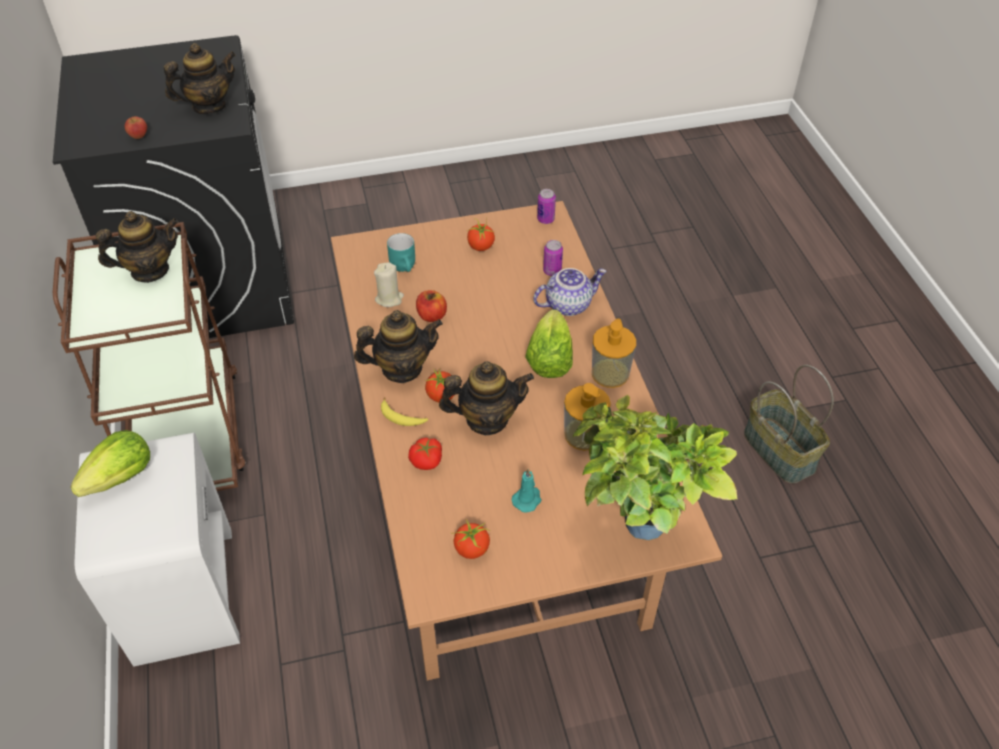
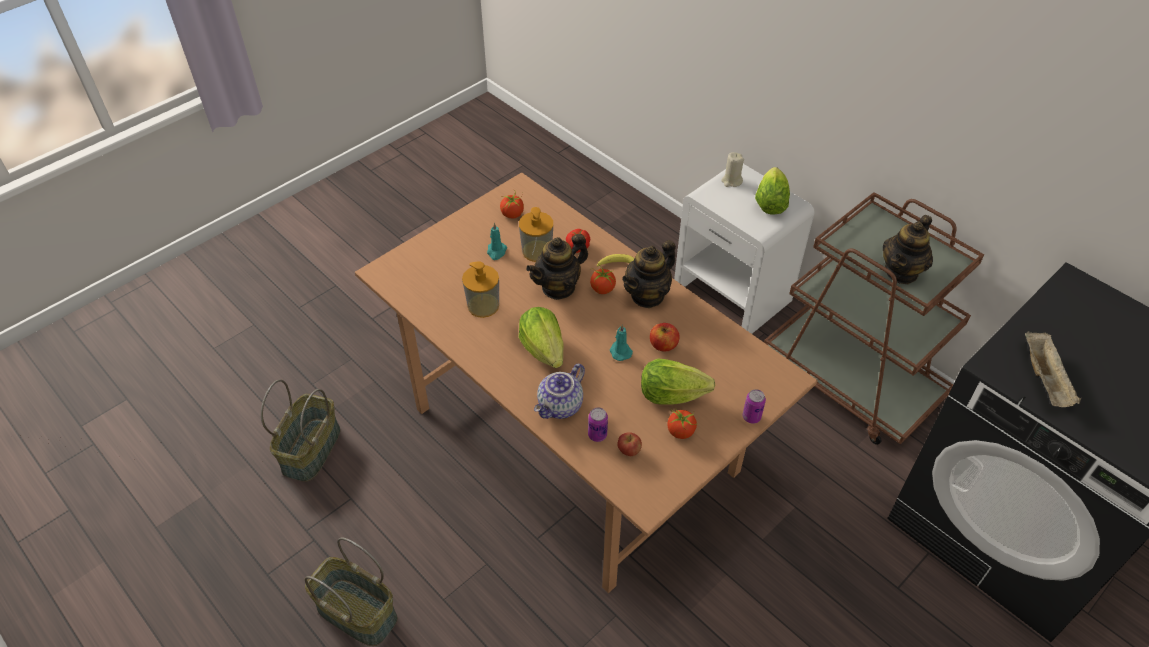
camera: 150 degrees right, 0 degrees up
apple [125,116,147,139] -> apple moved to [617,432,642,456]
teapot [164,43,236,114] -> beige tray [1025,331,1081,407]
beige candle [374,262,404,307] -> beige candle moved to [721,152,744,187]
turquoise mug [387,233,415,272] -> none
can [537,189,556,224] -> can moved to [743,389,766,424]
potted plant [573,395,737,540] -> none
soap dispenser [592,318,636,388] -> soap dispenser moved to [519,207,553,262]
none -> basket [261,379,340,482]
none -> turquoise candle [610,324,633,361]
none -> lettuce [641,359,715,405]

